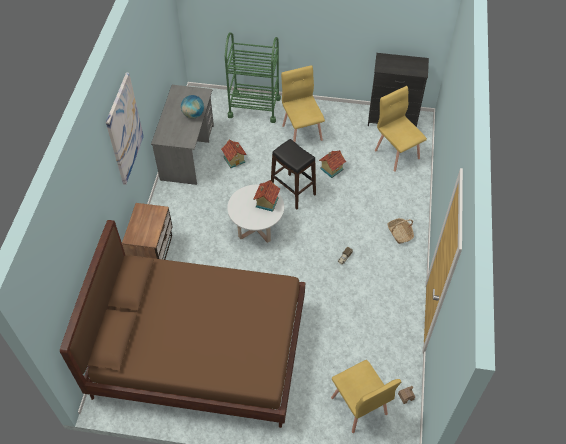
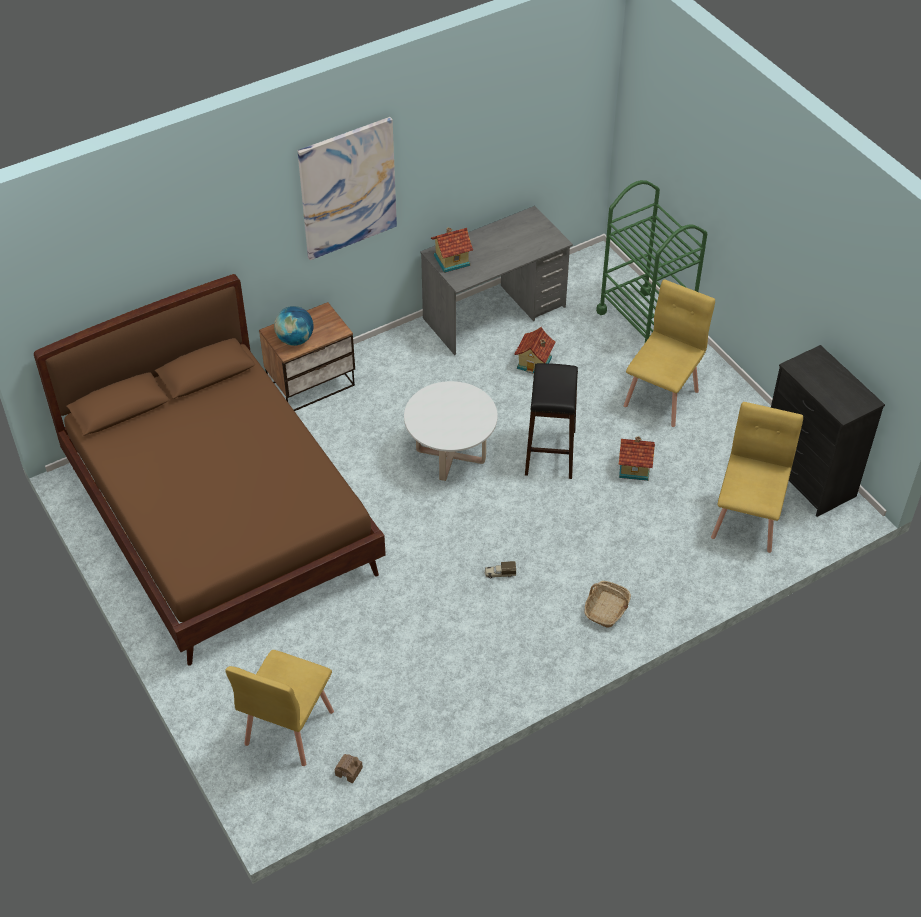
camera: 50 degrees right, 5 degrees down
globe [181,95,204,118] -> globe moved to [274,306,314,346]
toy house [254,180,280,212] -> toy house moved to [431,227,473,273]

